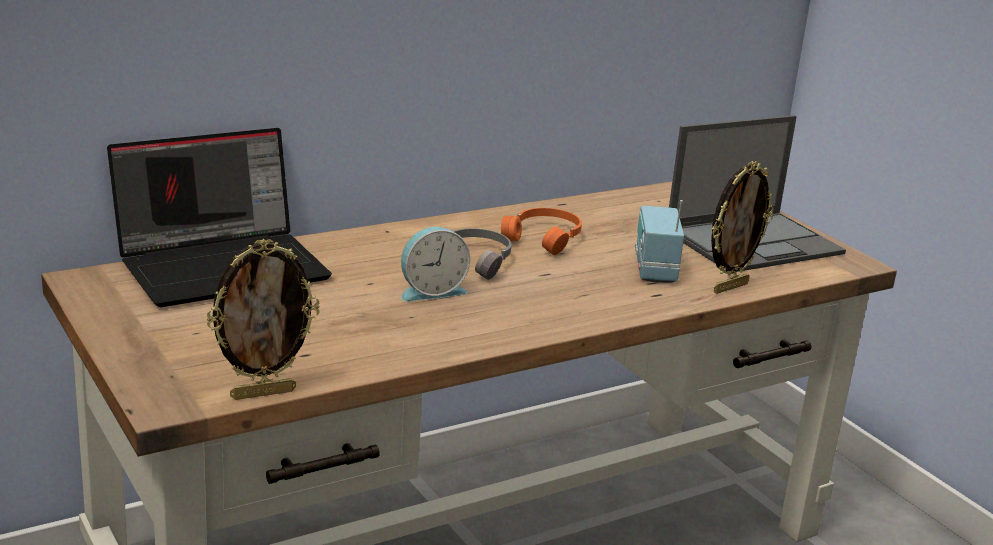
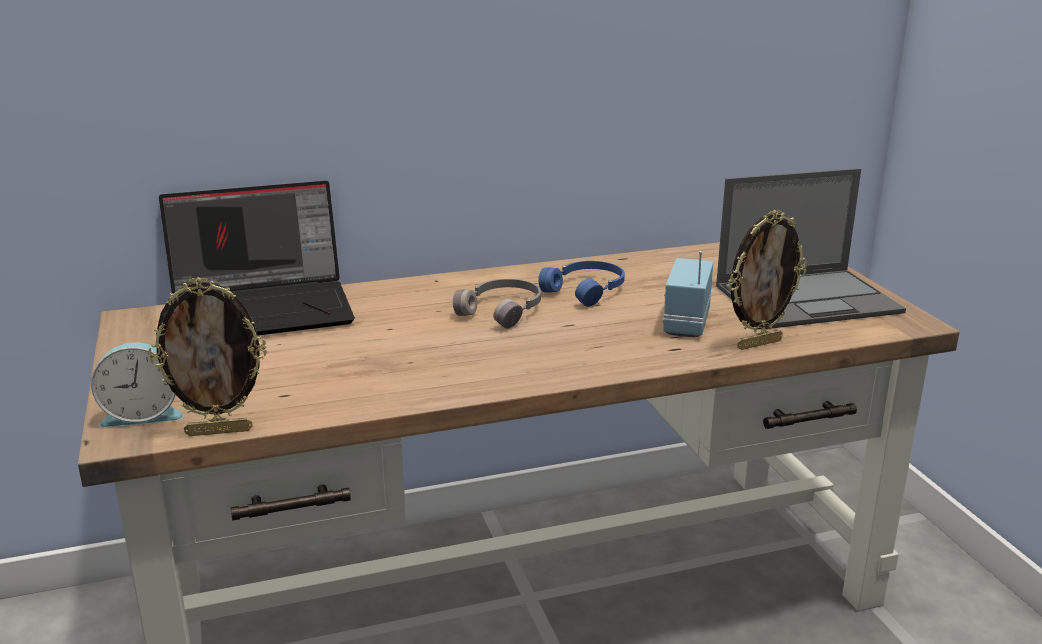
camera: 15 degrees right, 0 degrees up
alarm clock [401,227,470,301] -> alarm clock moved to [91,342,184,427]
orange headphones [501,208,582,255] -> blue headphones [538,261,625,307]

